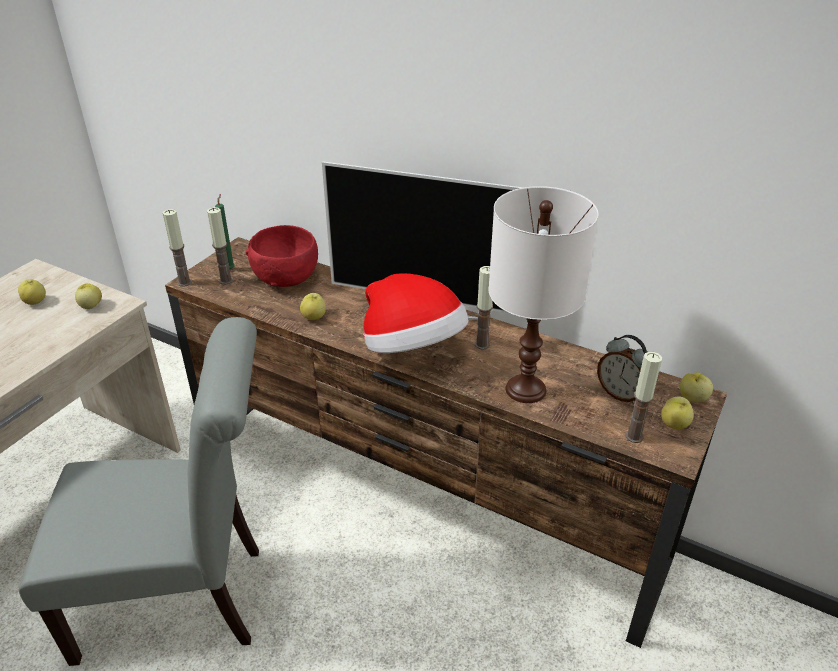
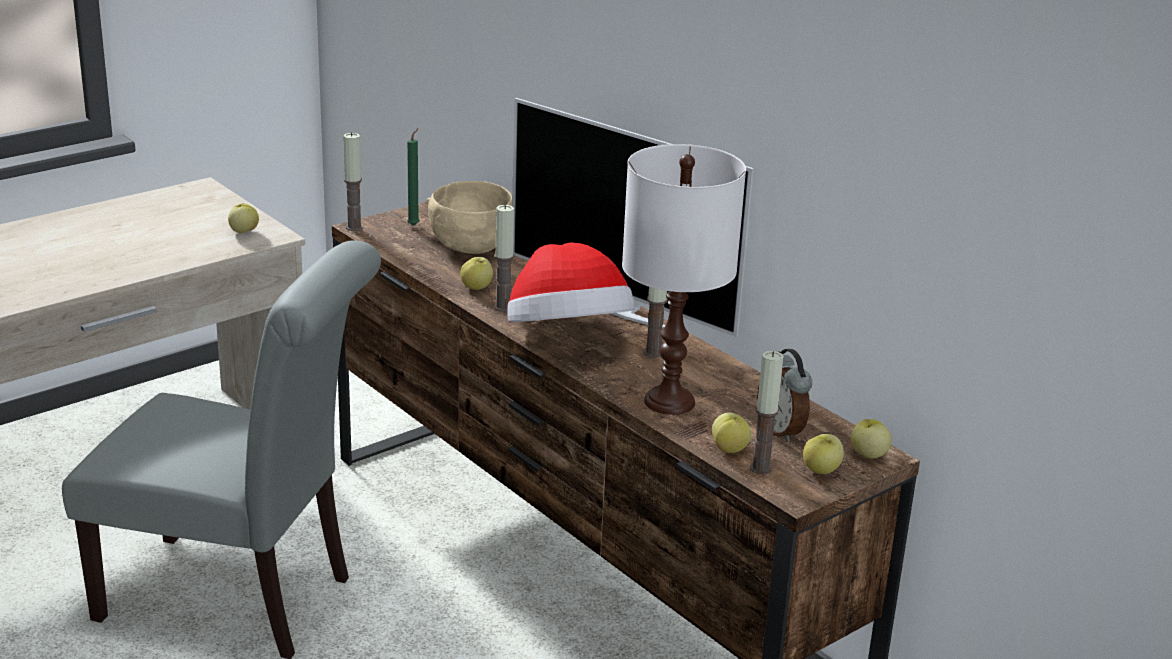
camera: 20 degrees right, 10 degrees down
apple [18,279,46,305] -> apple moved to [712,413,751,453]
candle [207,207,233,285] -> candle moved to [494,205,514,312]
red bowl [246,225,318,287] -> beige bowl [426,181,513,254]

